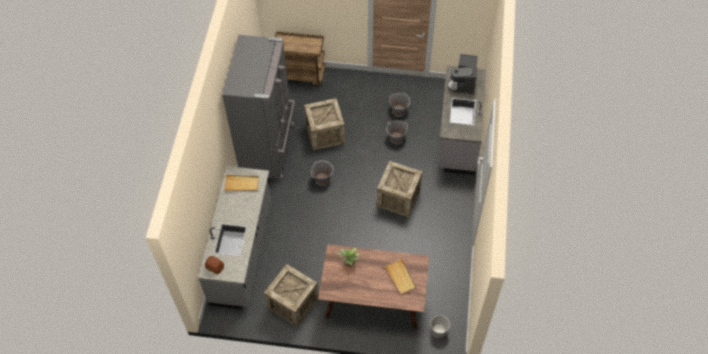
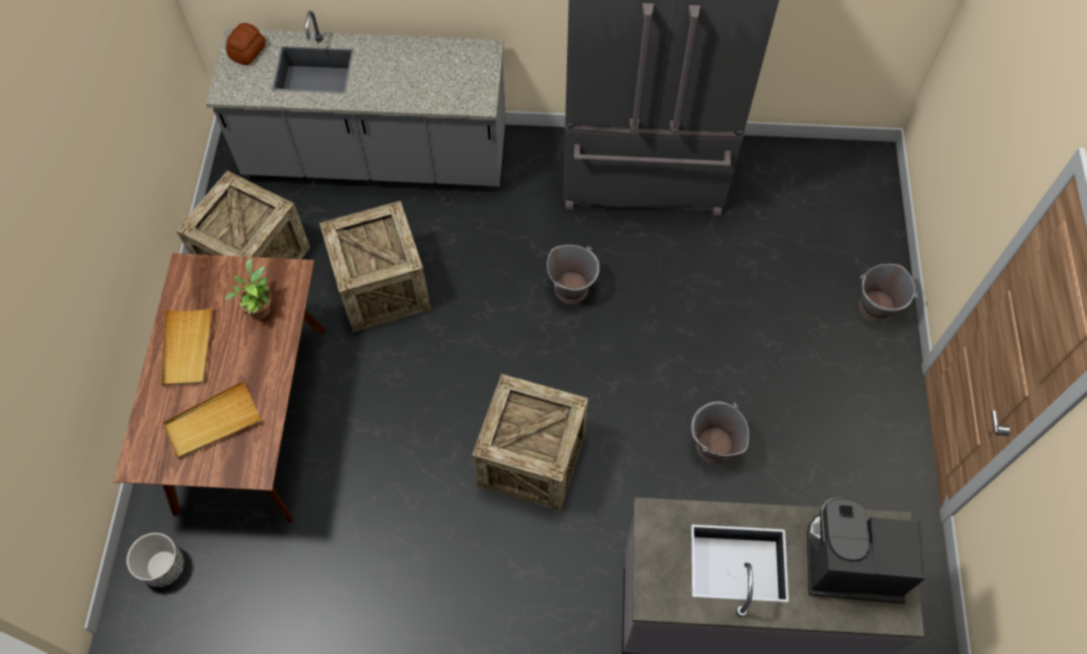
camera: 85 degrees right, 5 degrees up
beige tray [224,175,259,191] -> beige tray moved to [161,306,213,386]
brown cart [275,31,325,87] -> none
crate [304,98,345,150] -> crate moved to [319,201,431,332]
grey bucket [389,92,410,117] -> grey bucket moved to [859,264,918,323]

